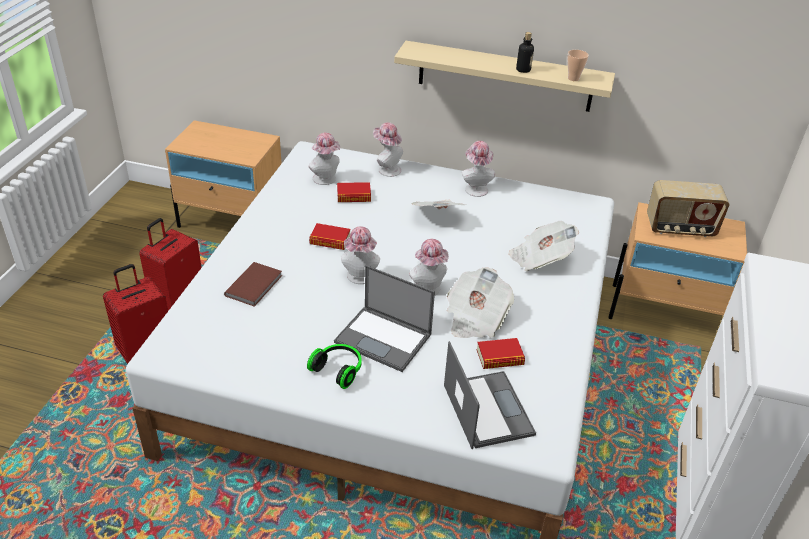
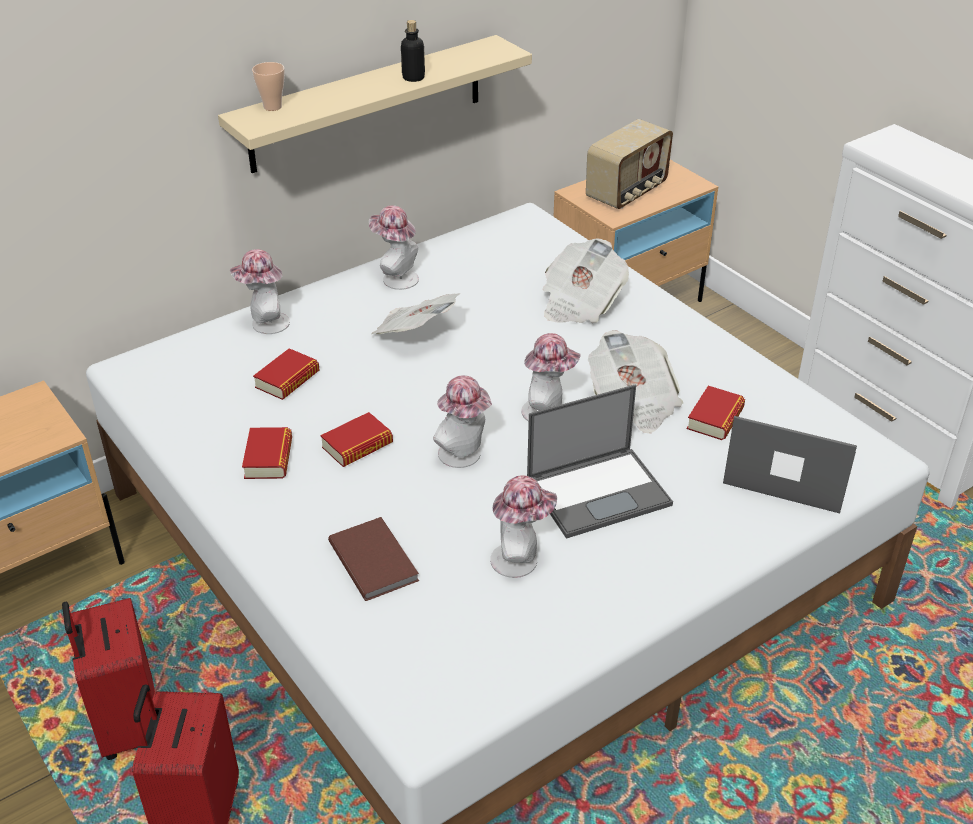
camera: 50 degrees left, 0 degrees up
headphones [307,344,362,389] -> none
hat [309,132,340,185] -> hat moved to [490,475,557,578]
cup [567,50,589,81] -> cup moved to [252,62,285,111]
none -> book [242,427,292,479]

